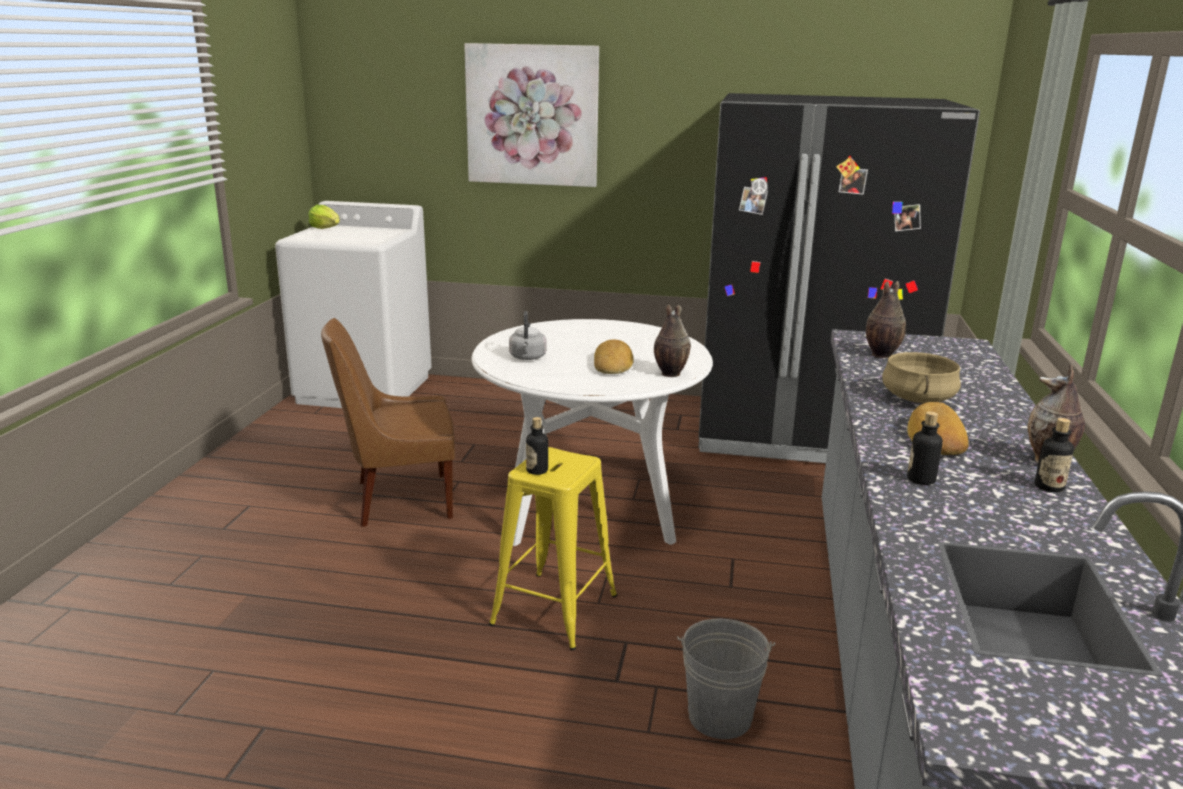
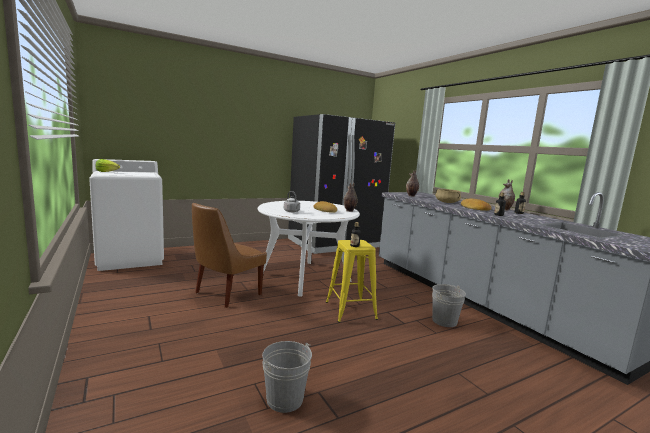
camera: 40 degrees left, 10 degrees down
picture [464,43,599,187] -> none
none -> grey bucket [262,341,312,413]

